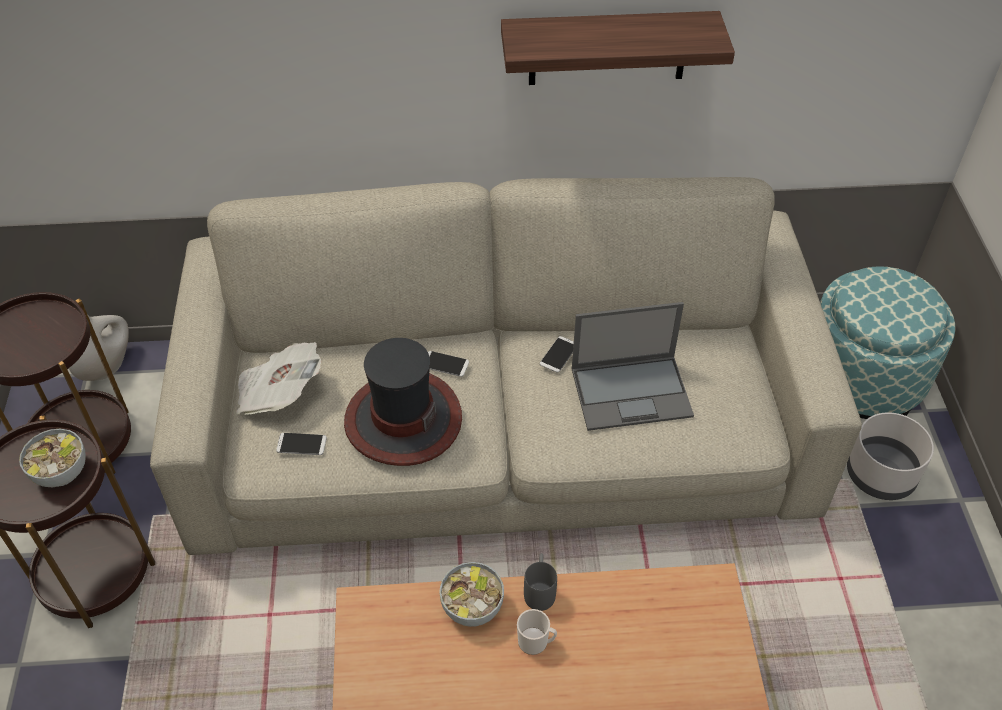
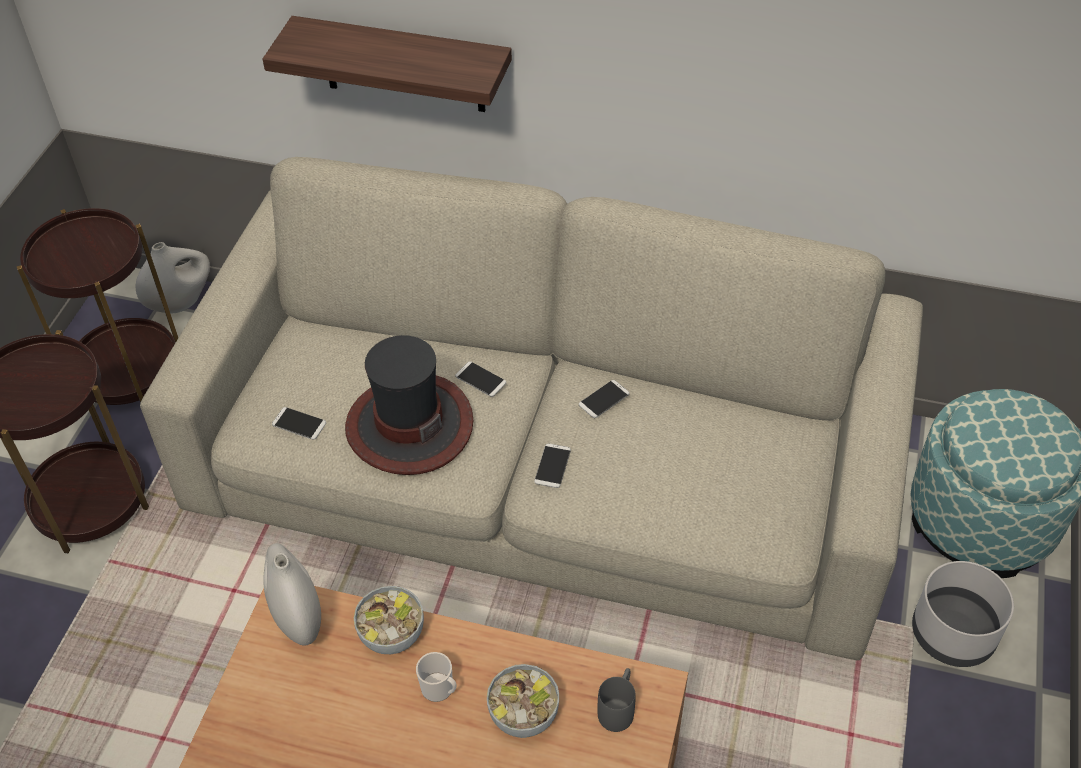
camera: 20 degrees right, 0 degrees up
bowl [19,428,86,487] -> bowl moved to [487,664,559,738]
newspaper [236,342,321,415] -> none
shelf [501,11,735,85] -> shelf moved to [262,16,512,112]
grey mug [524,553,557,611] -> grey mug moved to [597,668,636,732]
laptop [571,302,694,431] -> none
none -> white vase [263,543,321,645]
none -> phone [534,443,571,488]

